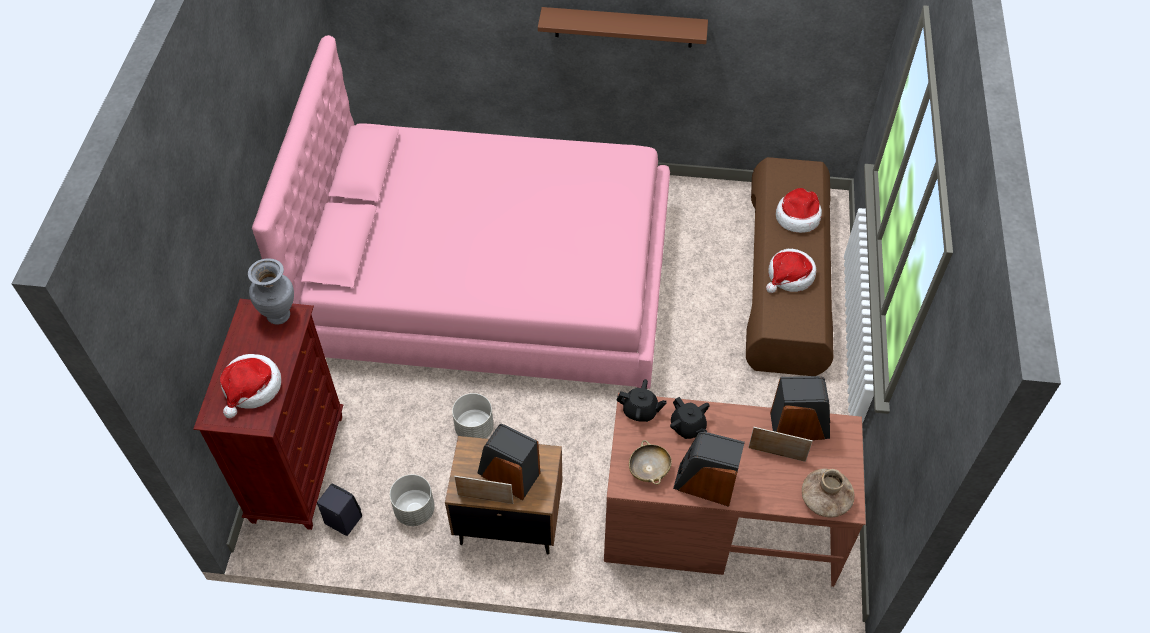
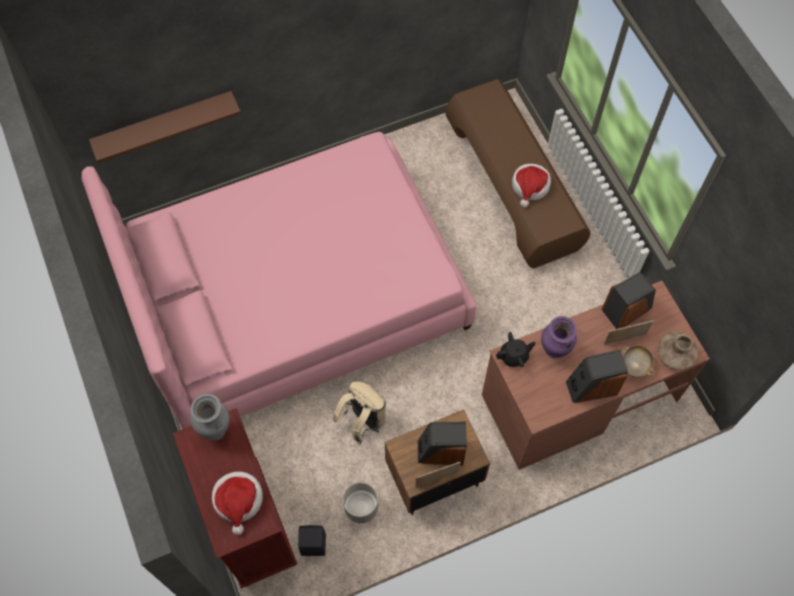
camera: 30 degrees left, 10 degrees up
grey planter [452,393,494,439] -> beige backpack [332,381,386,444]
brown shelf [538,7,708,47] -> brown shelf moved to [89,91,241,163]
beige bowl [629,440,672,485] -> beige bowl moved to [622,346,655,378]
black teapot [670,397,710,439] -> purple vase [541,316,577,358]
hat [776,188,822,233] -> none

